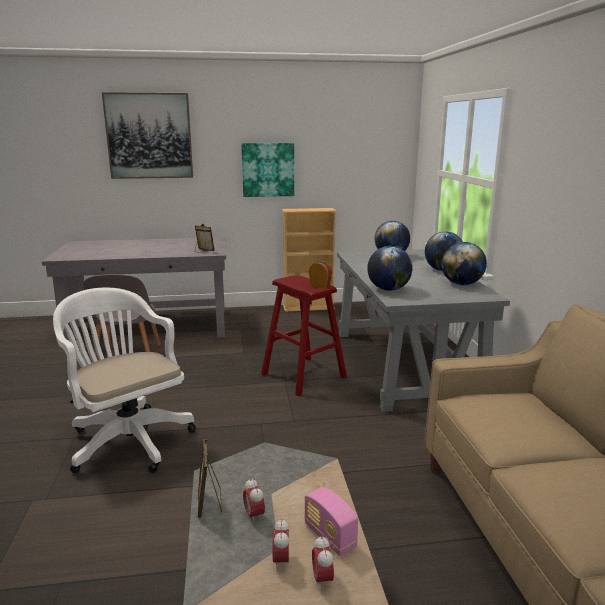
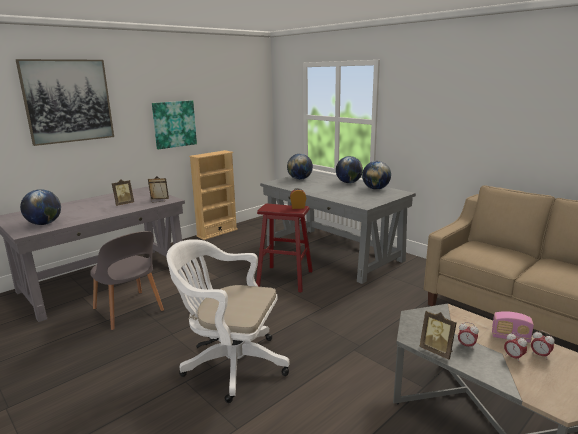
camera: 35 degrees left, 0 degrees up
globe [367,246,413,291] -> globe moved to [20,189,61,225]
none -> picture frame [112,179,134,206]

